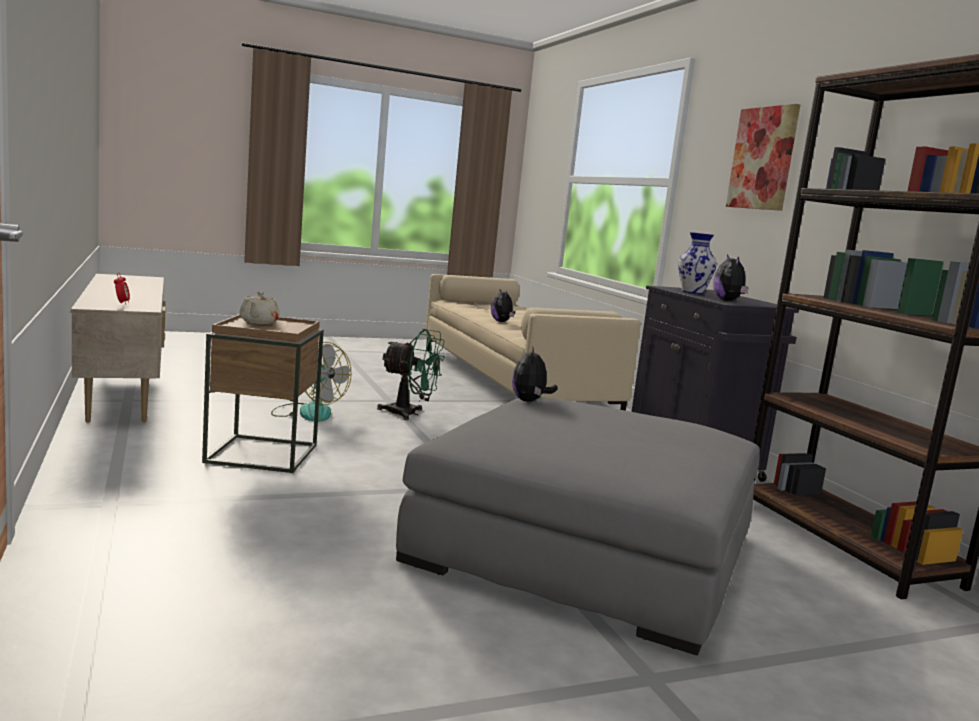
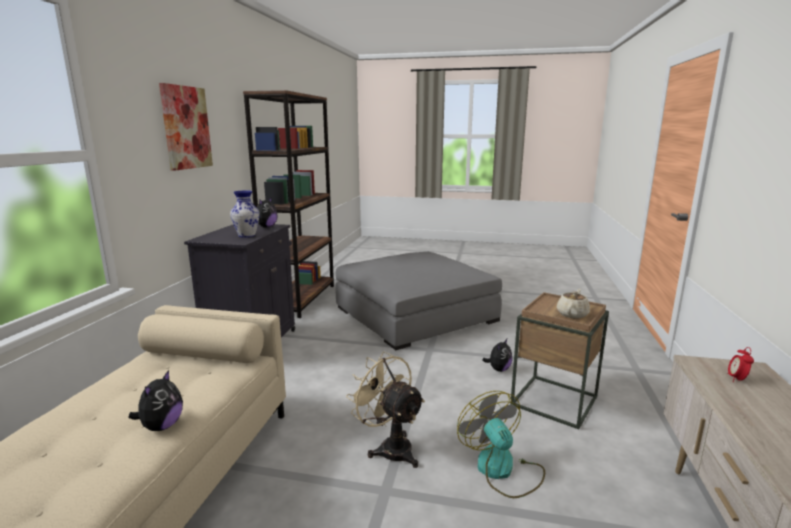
camera: 145 degrees left, 5 degrees up
green fan [377,329,445,420] -> beige fan [346,351,425,468]
plush toy [512,346,558,402] -> plush toy moved to [483,339,512,372]

